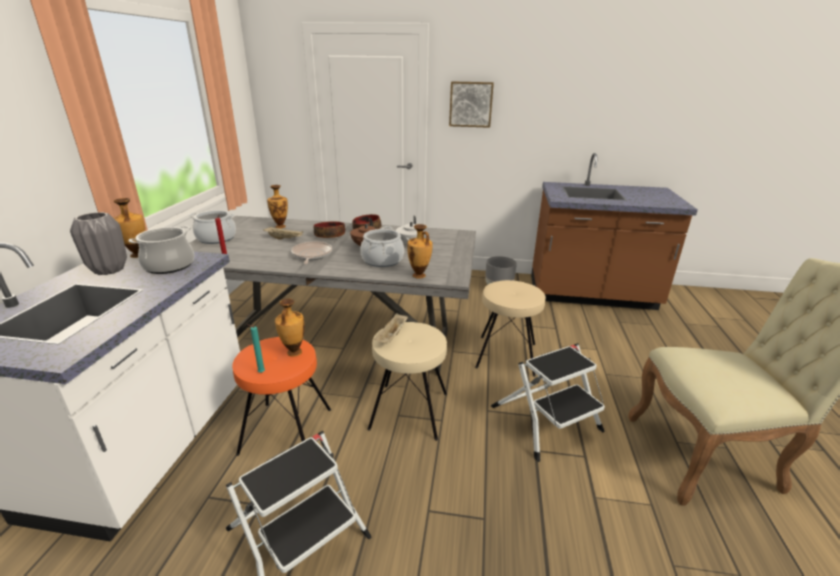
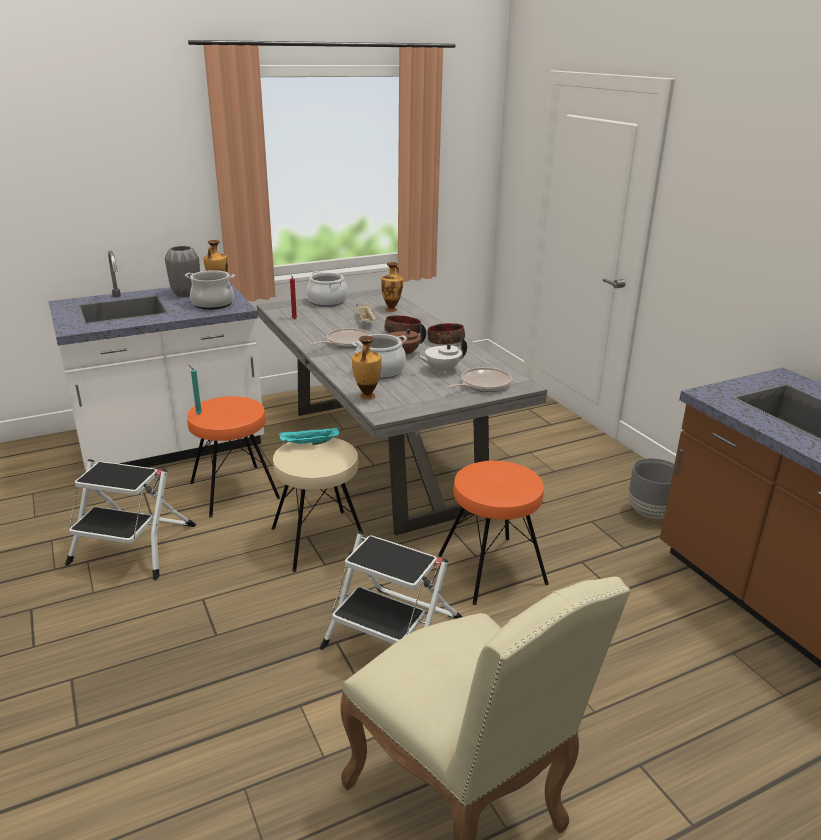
camera: 55 degrees right, 0 degrees up
vase [275,298,305,356] -> none
beige tray [374,313,408,343] -> turquoise tray [279,427,339,445]
picture [449,81,494,128] -> none
beige stool [475,280,546,377] -> orange stool [438,461,549,605]
none -> frying pan [446,367,512,392]

